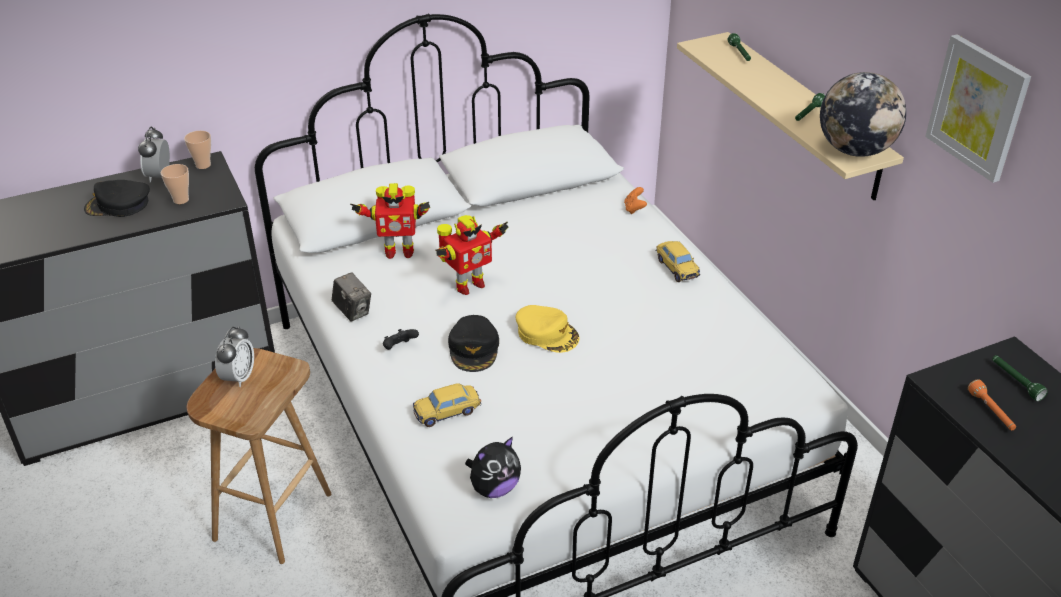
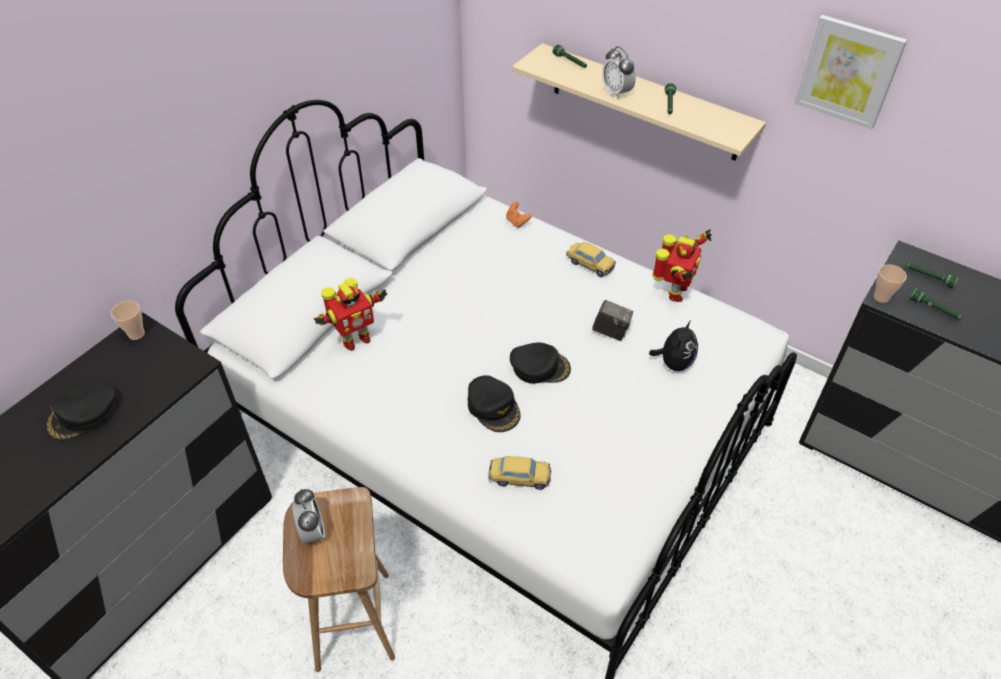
camera: 30 degrees left, 10 degrees up
alarm clock [138,126,170,183] -> alarm clock moved to [602,46,636,99]
cup [161,164,189,204] -> cup moved to [874,264,907,303]
camera [332,272,371,321] -> camera moved to [592,300,633,341]
black game controller [383,329,419,350] -> none
toy car [413,383,481,427] -> toy car turned 120 degrees counterclockwise [489,456,551,490]
toy robot [435,215,508,295] -> toy robot moved to [652,229,712,302]
plush toy [465,436,521,498] -> plush toy moved to [649,320,698,371]
yellow cap [516,305,580,353] -> black cap [510,342,571,384]
globe [820,72,906,157] -> none
orange flashlight [968,379,1016,430] -> green flashlight [910,288,963,320]

